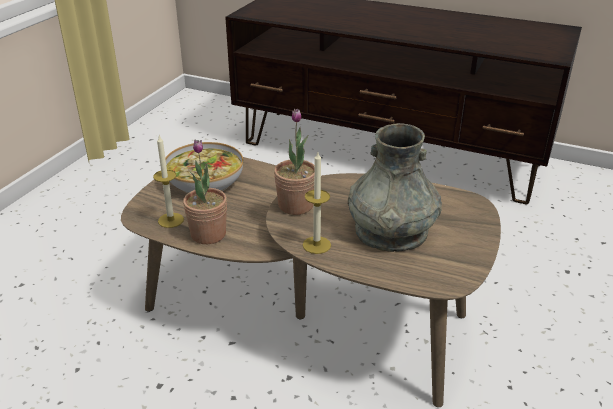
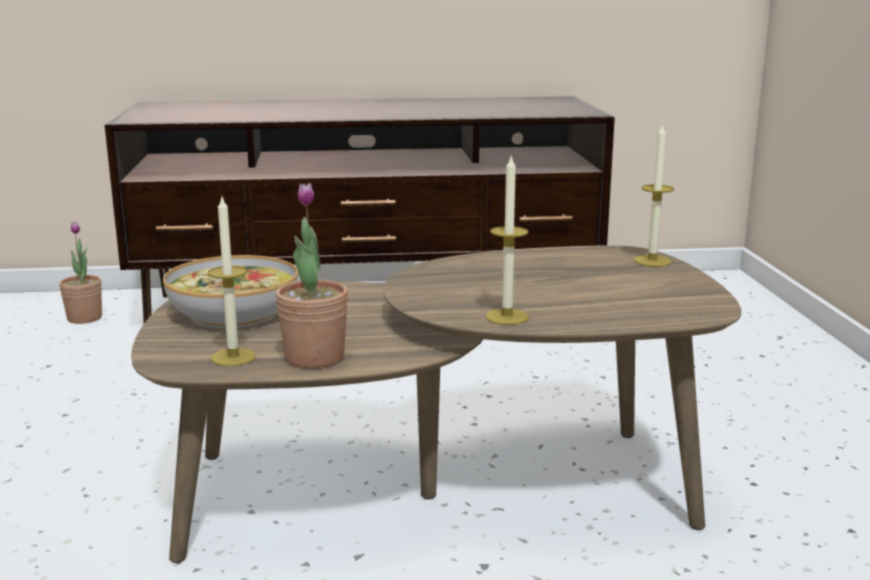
camera: 30 degrees left, 15 degrees down
potted plant [274,109,314,215] -> potted plant moved to [59,222,102,324]
grey vase [348,123,442,252] -> none
none -> candle [634,123,674,267]

